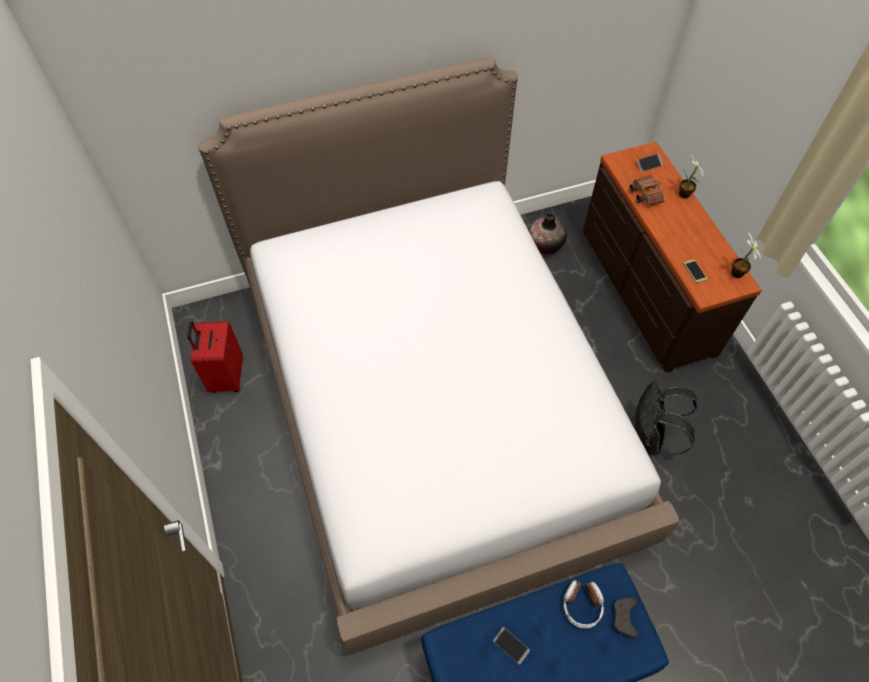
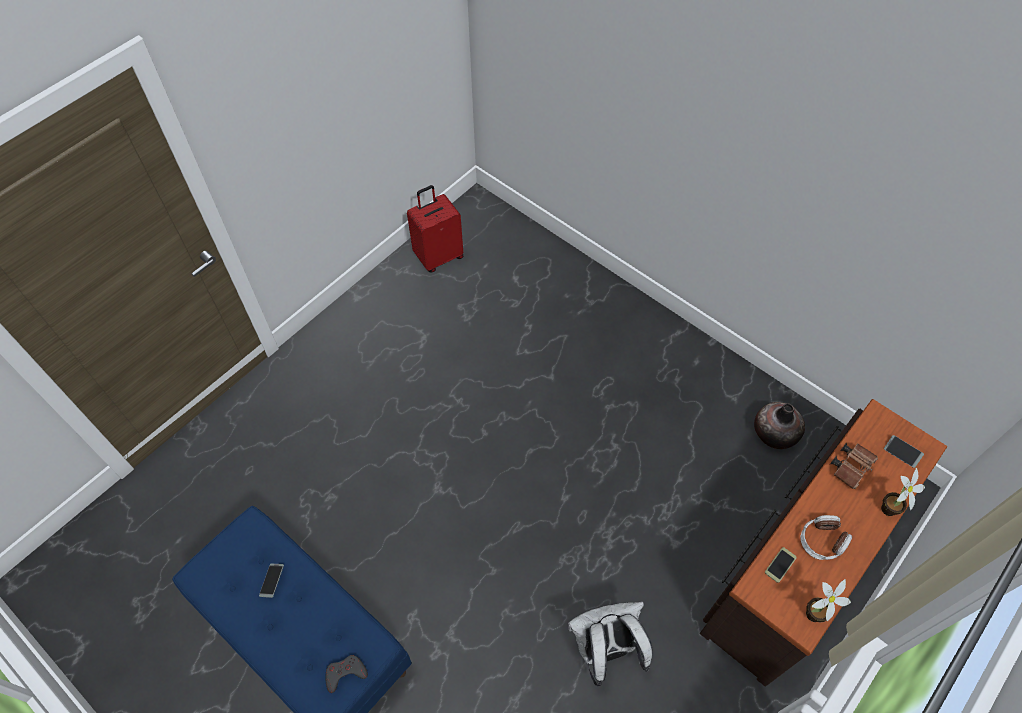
camera: 60 degrees right, 0 degrees up
bed [198,57,679,654] -> none
headphones [564,580,604,628] -> headphones moved to [800,515,852,560]
black backpack [633,380,697,455] -> white backpack [568,602,653,686]

